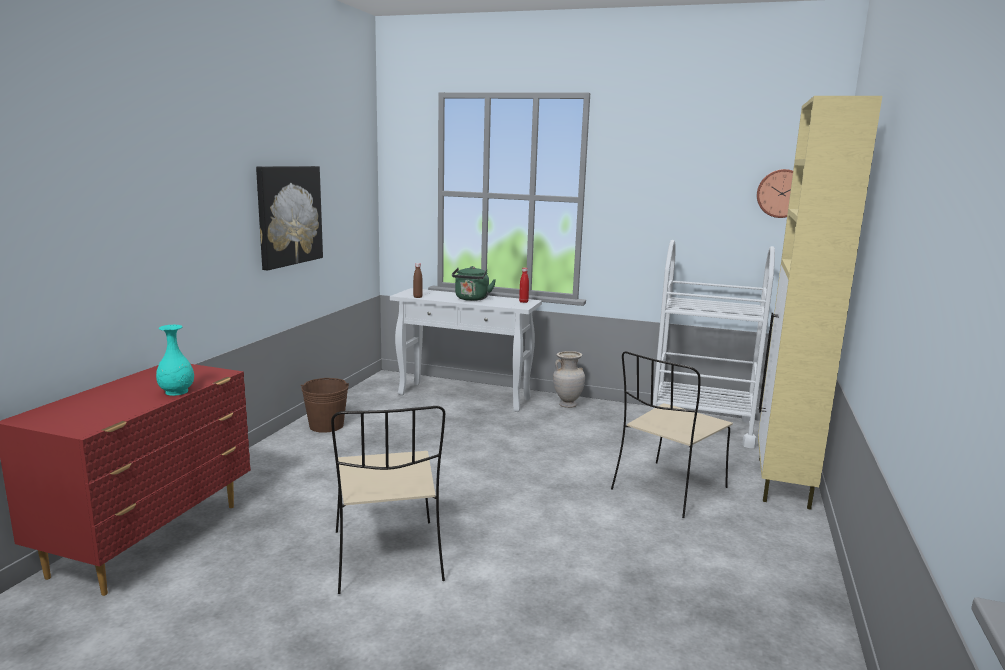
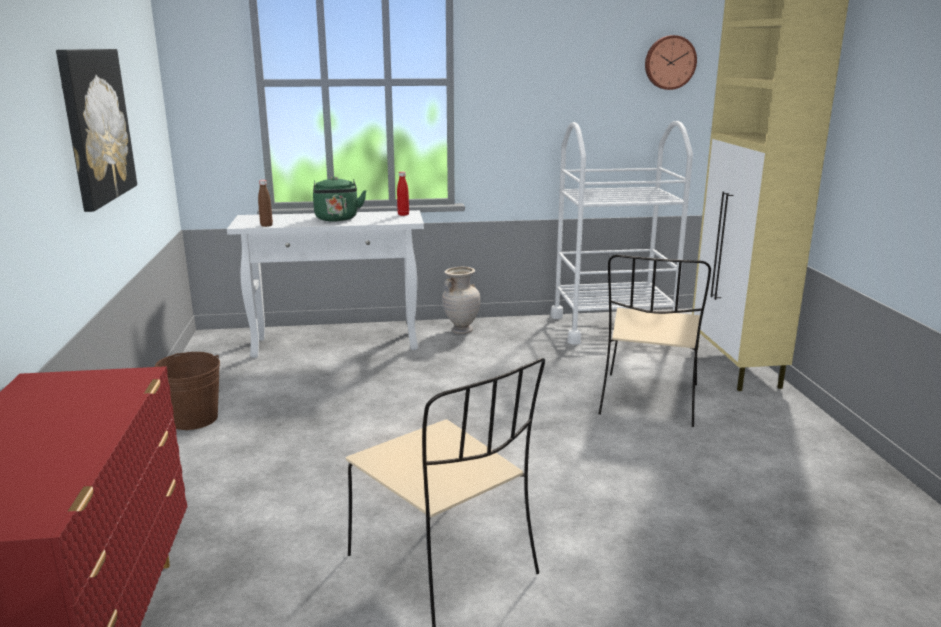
camera: 25 degrees left, 5 degrees up
turquoise vase [156,325,194,396] -> none

